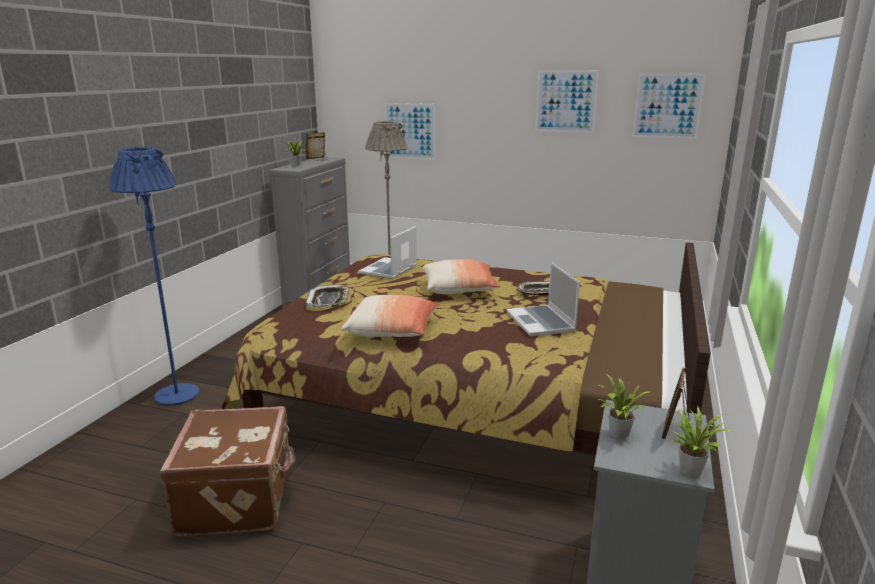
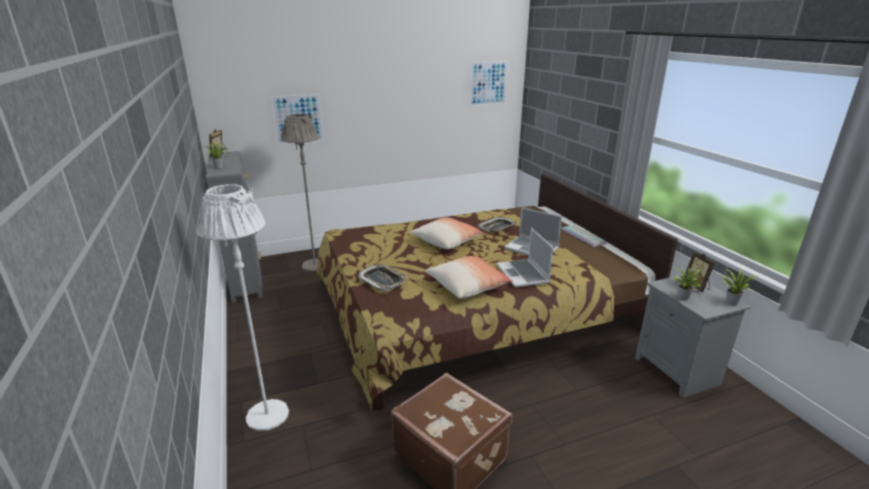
camera: 40 degrees left, 5 degrees up
blue floor lamp [109,147,199,406] -> white floor lamp [196,184,289,431]
laptop [358,226,417,279] -> laptop moved to [497,228,554,288]
picture [535,70,599,133] -> none
none -> keyboard [561,225,607,247]

